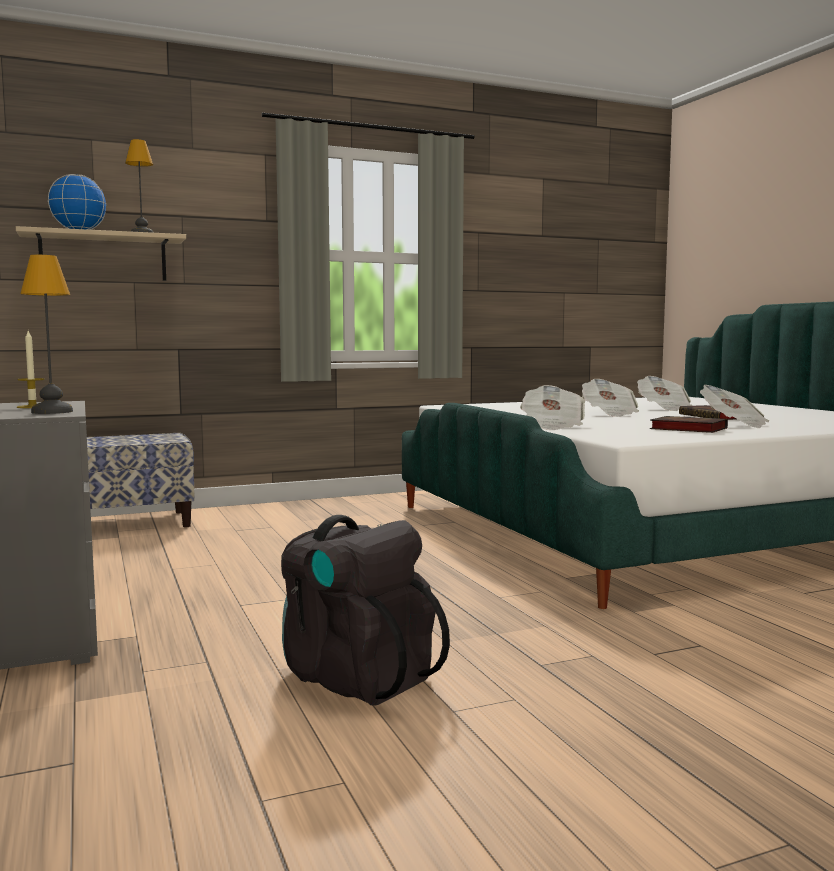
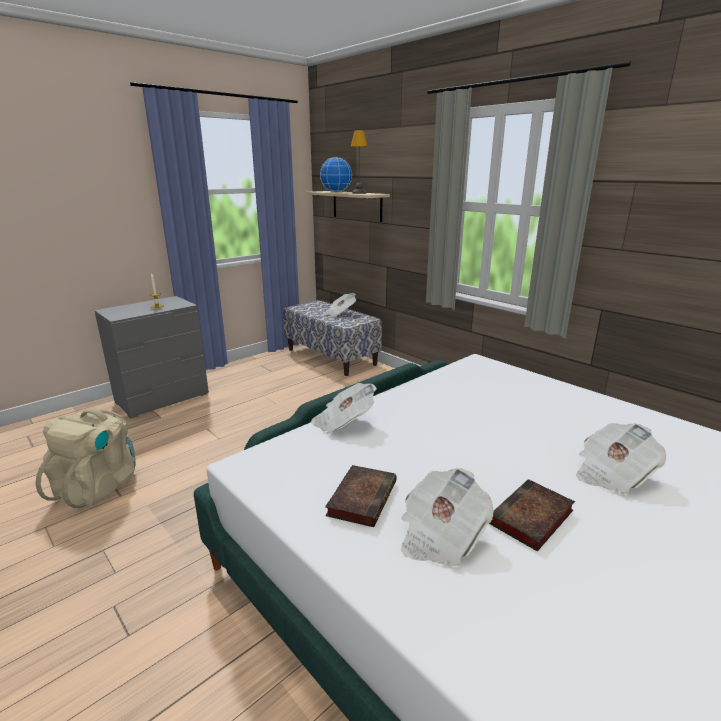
camera: 70 degrees right, 15 degrees up
table lamp [20,255,73,414] -> none
black backpack [281,515,450,706] -> beige backpack [36,408,136,509]
newspaper [582,379,639,417] -> newspaper moved to [324,293,356,316]

